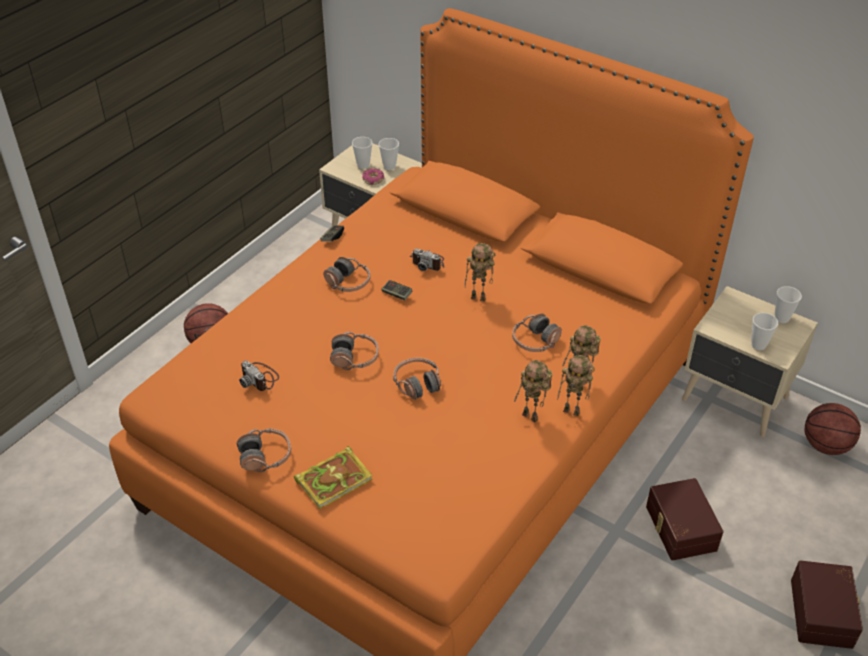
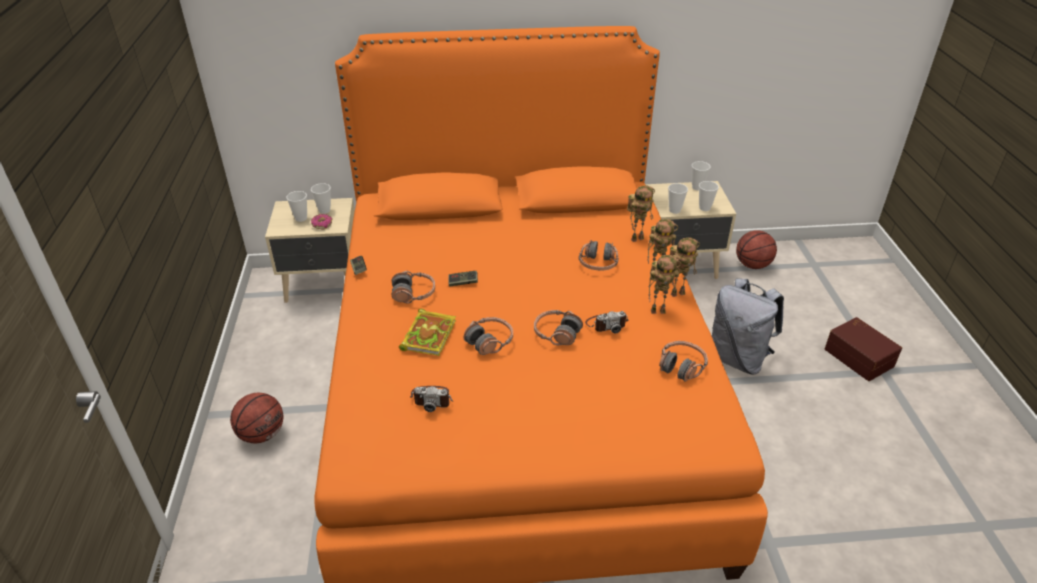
camera: 40 degrees left, 5 degrees down
headphones [237,428,291,472] -> headphones moved to [659,341,708,382]
book [294,446,373,509] -> book moved to [399,308,456,356]
camera [410,249,444,271] -> camera moved to [585,311,628,333]
toy robot [465,243,495,302] -> toy robot moved to [627,185,655,242]
brown storage box [646,478,723,560] -> grey backpack [712,279,784,374]
none -> cup [668,183,688,214]

